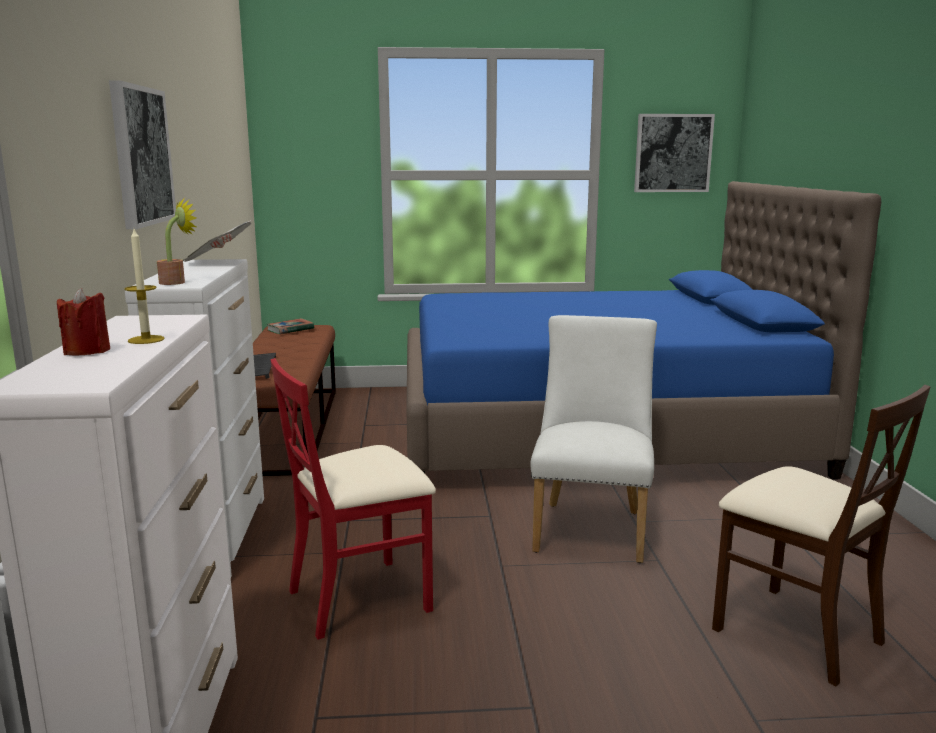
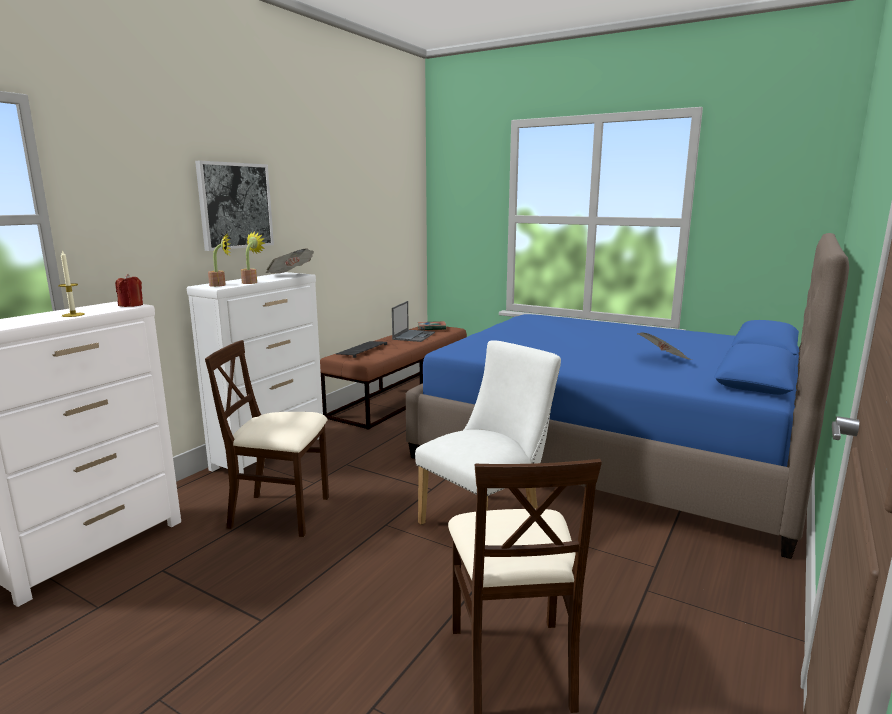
camera: 35 degrees right, 0 degrees up
red candle [57,288,110,355] -> red candle moved to [115,274,143,307]
red chair [270,358,436,640] -> beige chair [205,340,329,537]
picture [634,114,715,192] -> none
none -> potted plant [241,231,265,284]
none -> laptop [392,301,435,342]
none -> newspaper [637,332,692,360]

